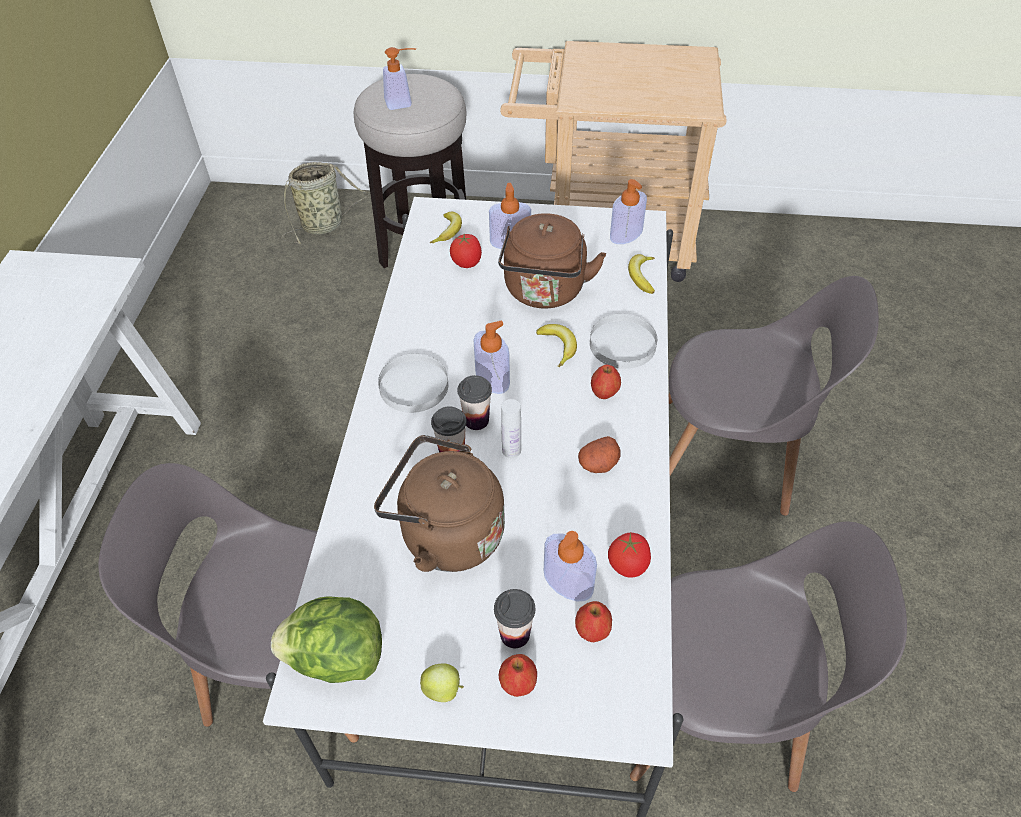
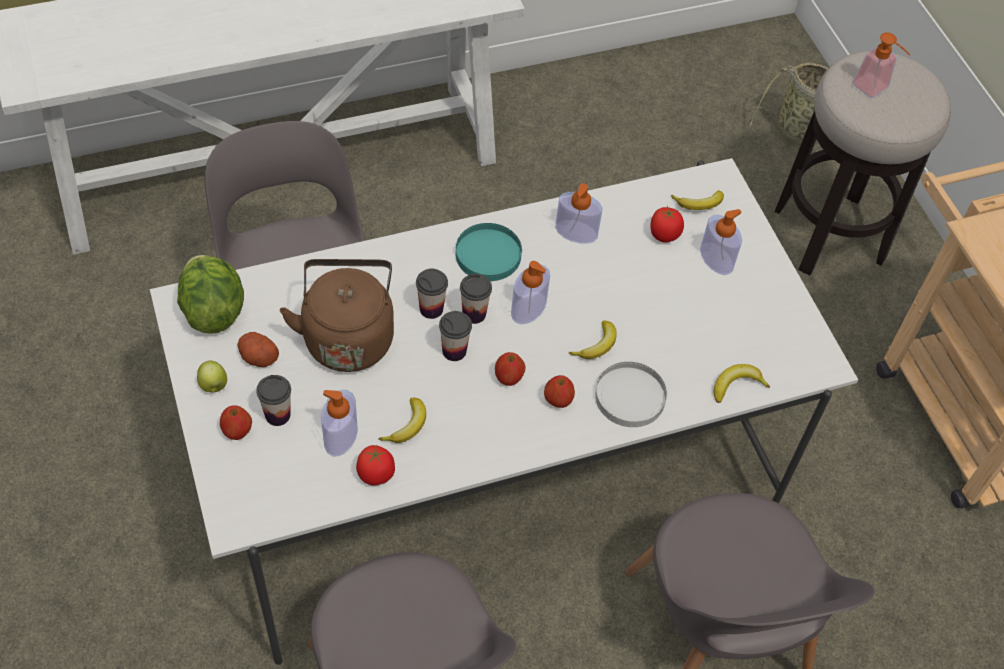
camera: 60 degrees right, 5 degrees up
white plate [378,354,448,413] -> turquoise plate [456,223,522,281]
brown kettle [498,213,606,308] -> none
white bottle [501,399,521,458] -> cup [439,311,472,361]
apple [575,601,612,642] -> apple moved to [495,352,525,386]
potato [578,436,620,473] -> potato moved to [238,332,279,367]
soap dispenser [610,179,647,244] -> soap dispenser moved to [555,183,602,244]
none -> banana [378,398,426,443]

